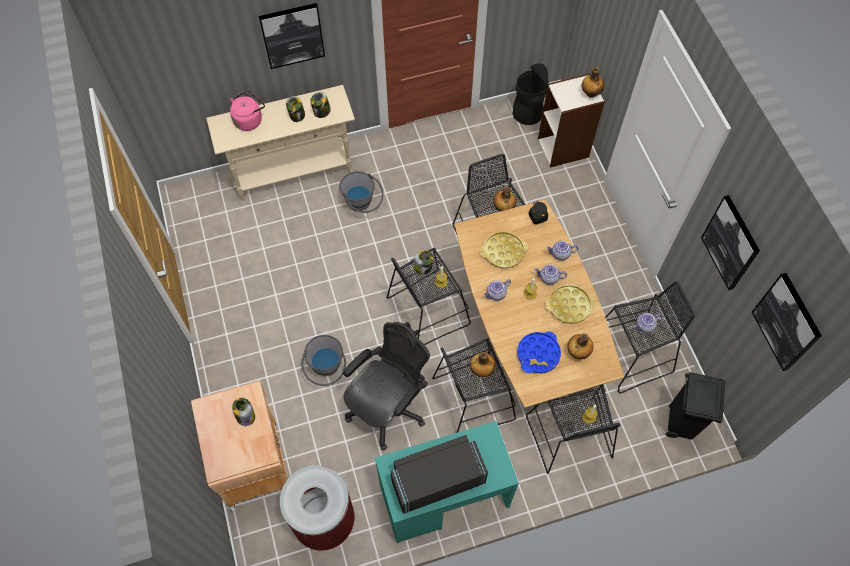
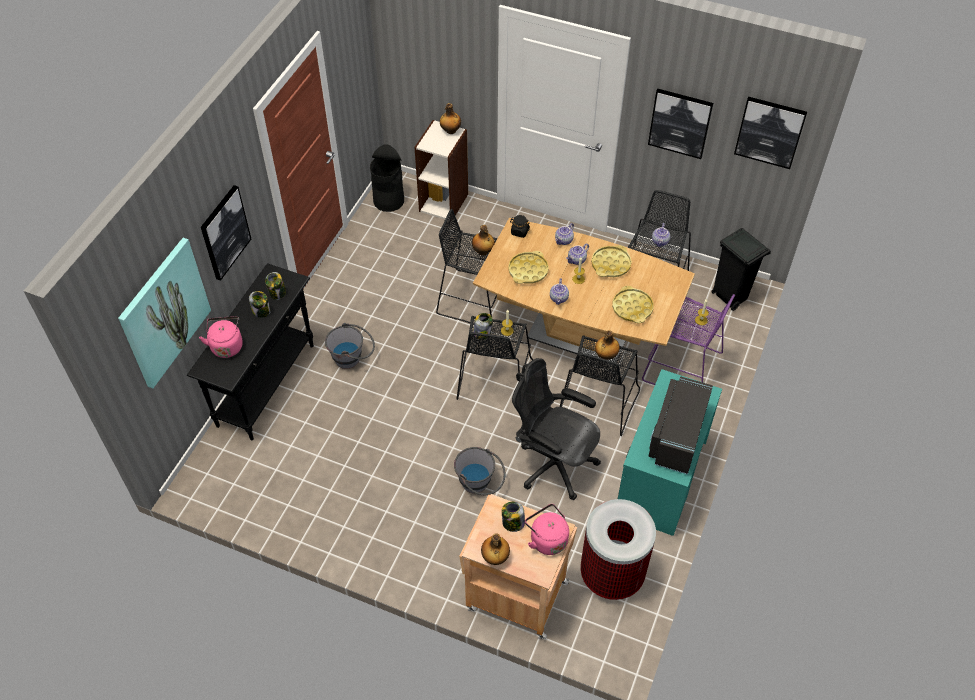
camera: 50 degrees left, 10 degrees down
beige console table [206,85,355,201] -> black console table [187,263,314,440]
office chair [343,322,430,450] -> office chair turned 45 degrees counterclockwise [512,358,601,500]
blue tray [517,331,561,373] -> yellow tray [612,286,654,323]
black stool [526,384,620,474] -> purple stool [642,294,735,385]
bottle [567,333,593,359] -> bottle moved to [481,533,510,565]
none -> picture [118,238,211,388]
none -> pink kettle [525,504,569,555]

